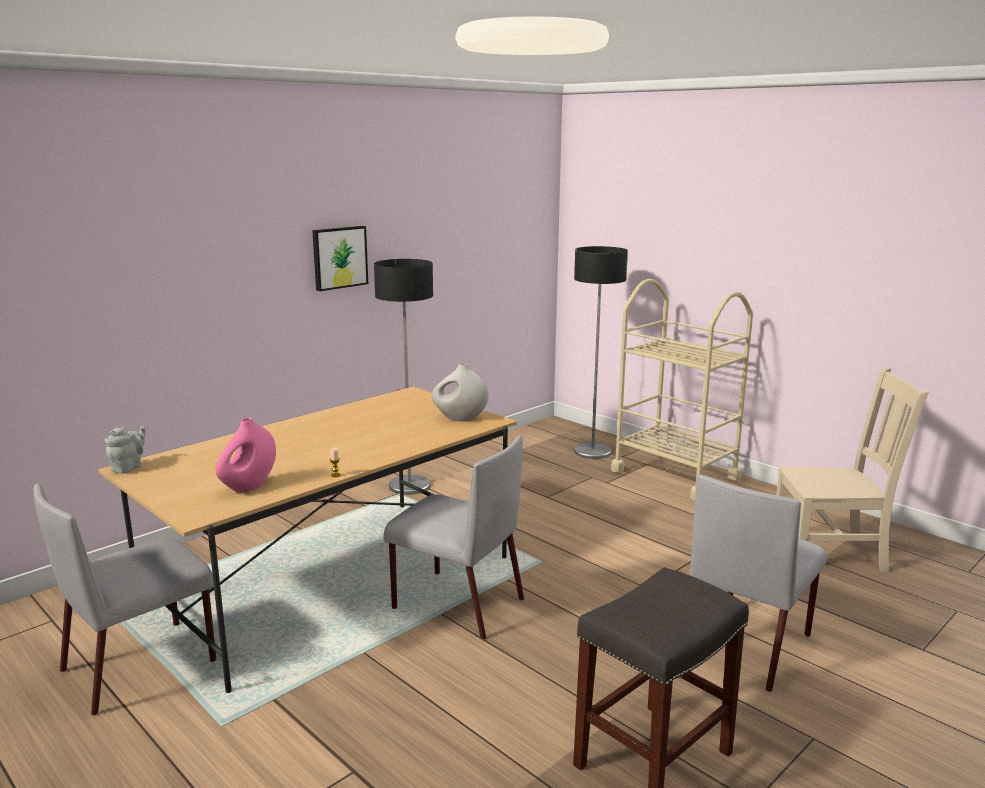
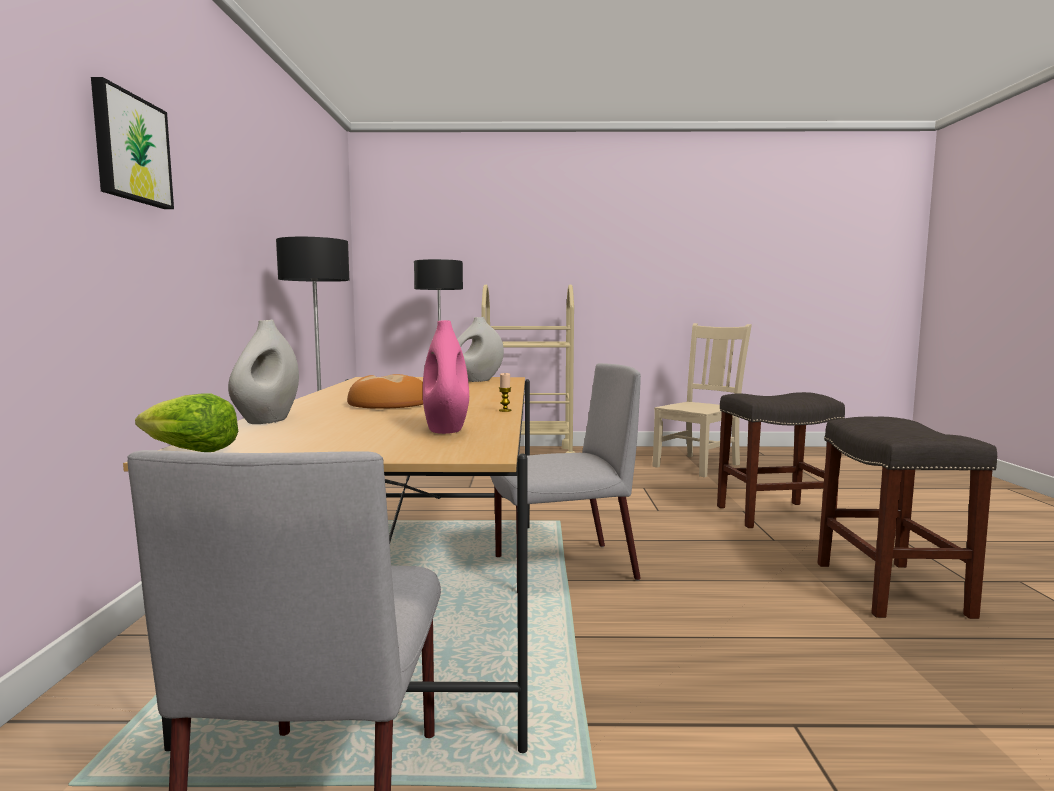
camera: 45 degrees left, 10 degrees down
grey teapot [105,426,146,474] -> lettuce [135,393,238,452]
picture [312,226,368,291] -> picture moved to [91,77,174,209]
grey chair [690,475,827,692] -> grey stool [717,392,845,528]
none -> white vase [228,320,299,424]
none -> bread [347,374,423,409]

